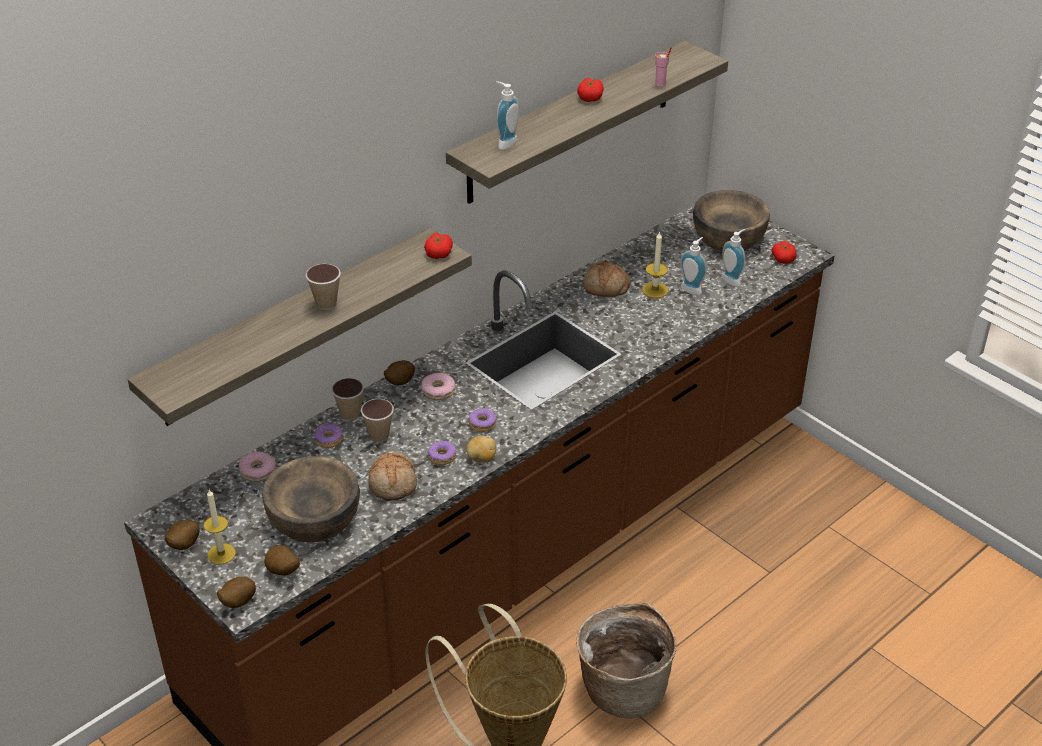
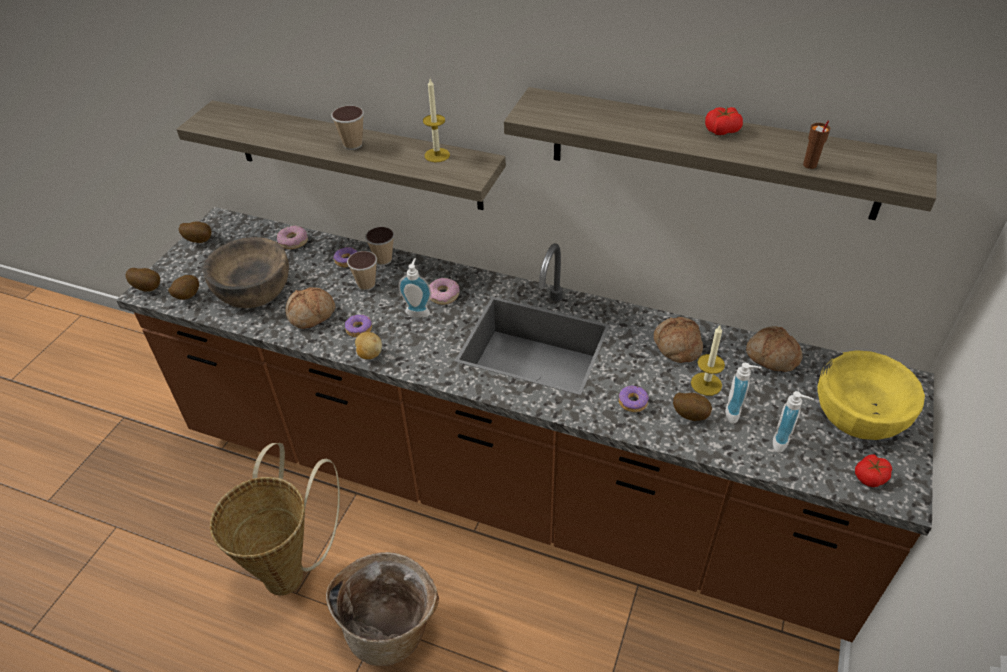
camera: 65 degrees right, 5 degrees up
candle [204,489,236,564] -> candle moved to [423,79,450,162]
potato [384,360,415,385] -> potato moved to [673,393,712,421]
tomato [424,233,453,259] -> none
donut [469,408,497,432] -> donut moved to [619,386,649,412]
soap dispenser [496,81,519,150] -> soap dispenser moved to [399,258,431,317]
pink cup [655,47,672,86] -> brown cup [803,120,830,169]
brown bowl [693,190,770,252] -> yellow bowl [817,350,925,440]
none -> bread [746,326,803,372]

